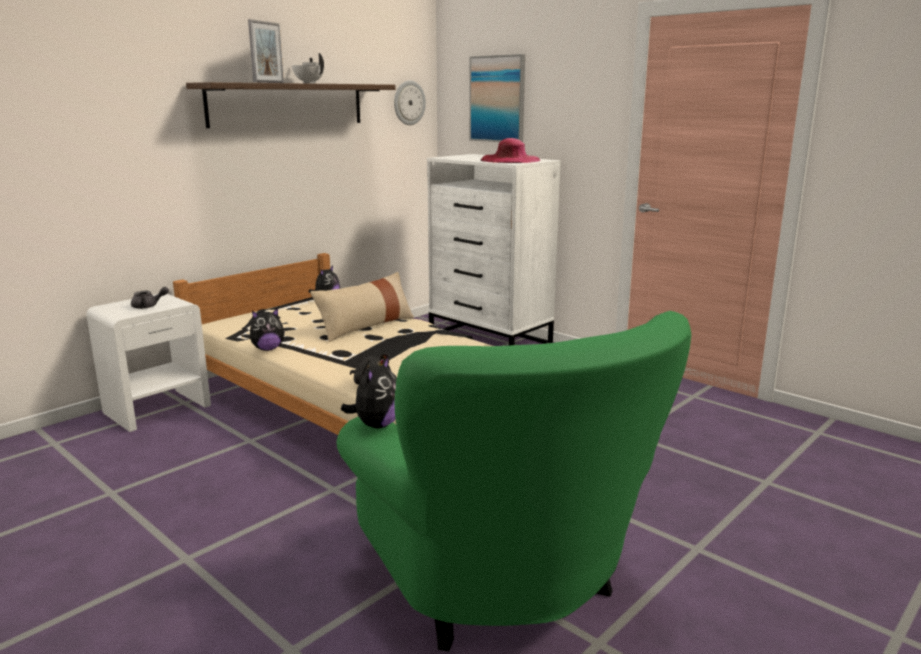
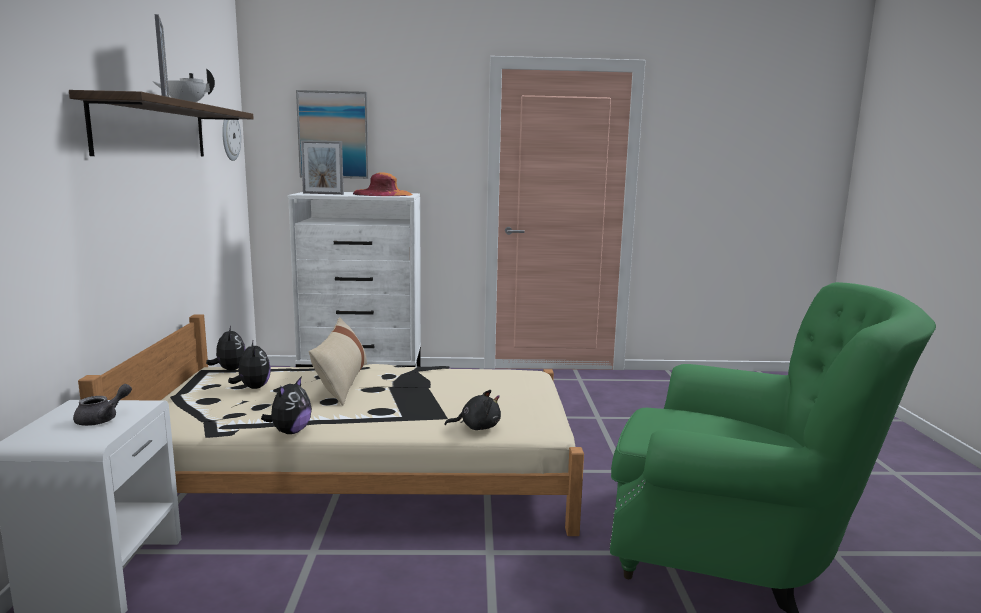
camera: 45 degrees left, 5 degrees down
plush toy [341,356,397,428] -> plush toy moved to [228,339,271,389]
pink hat [481,138,540,163] -> orange hat [353,172,413,196]
none -> picture frame [301,140,344,195]

